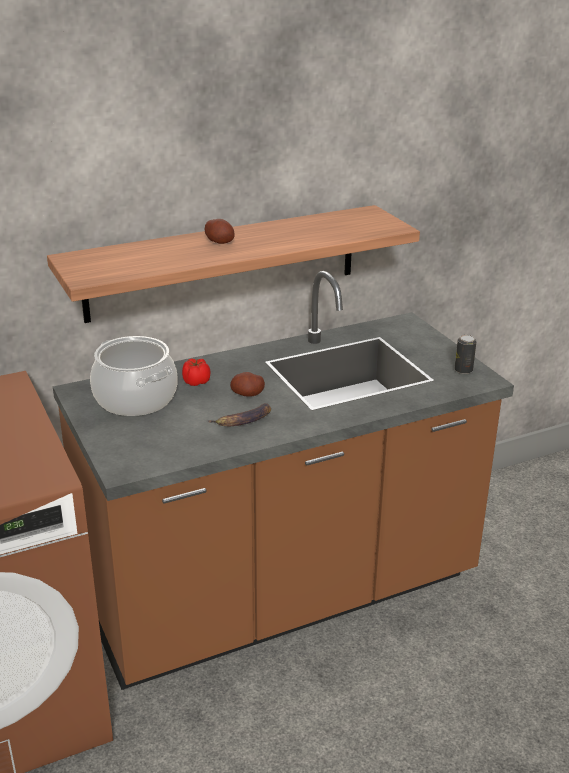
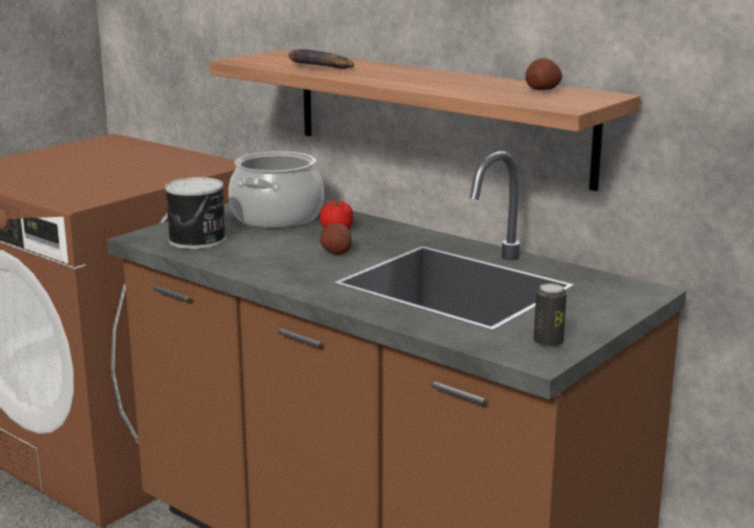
camera: 65 degrees right, 10 degrees down
potato [204,219,235,244] -> potato moved to [525,58,562,90]
banana [207,403,271,426] -> banana moved to [288,49,354,69]
none -> can [165,177,226,249]

